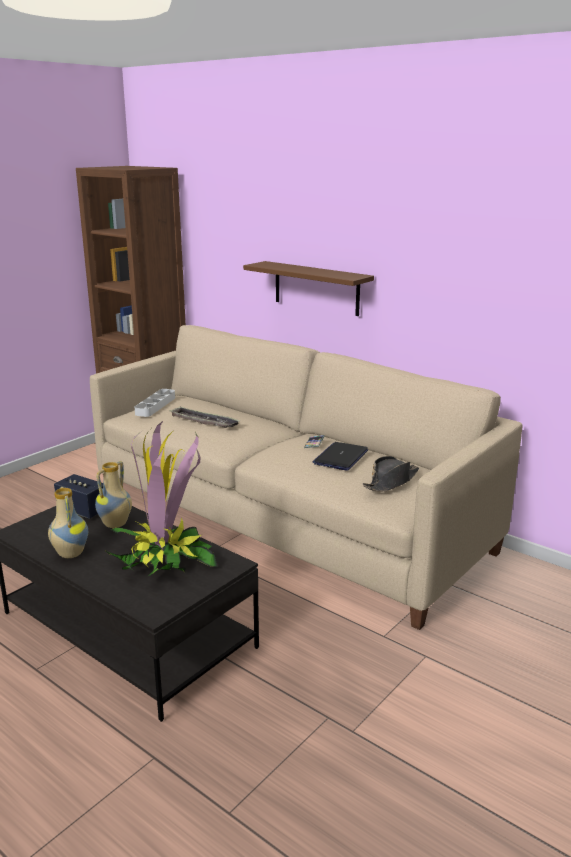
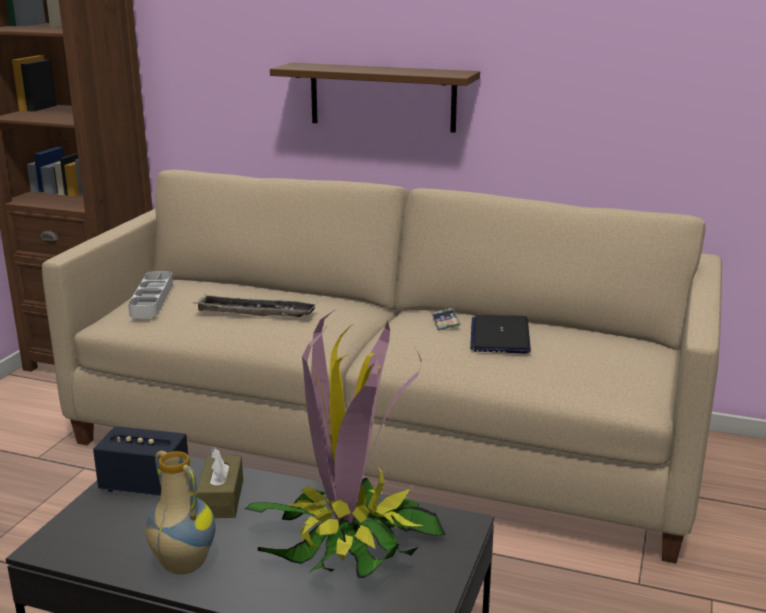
camera: 20 degrees left, 0 degrees up
vase [95,461,132,528] -> brown tissue box [197,447,243,518]
black hat [363,456,419,492] -> none

